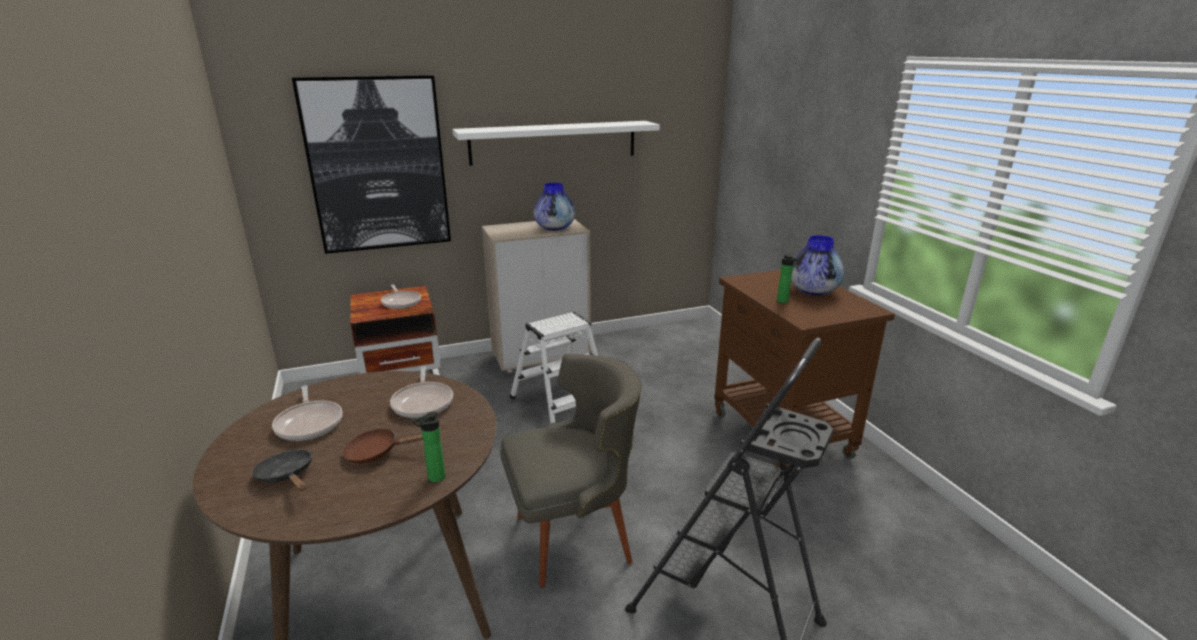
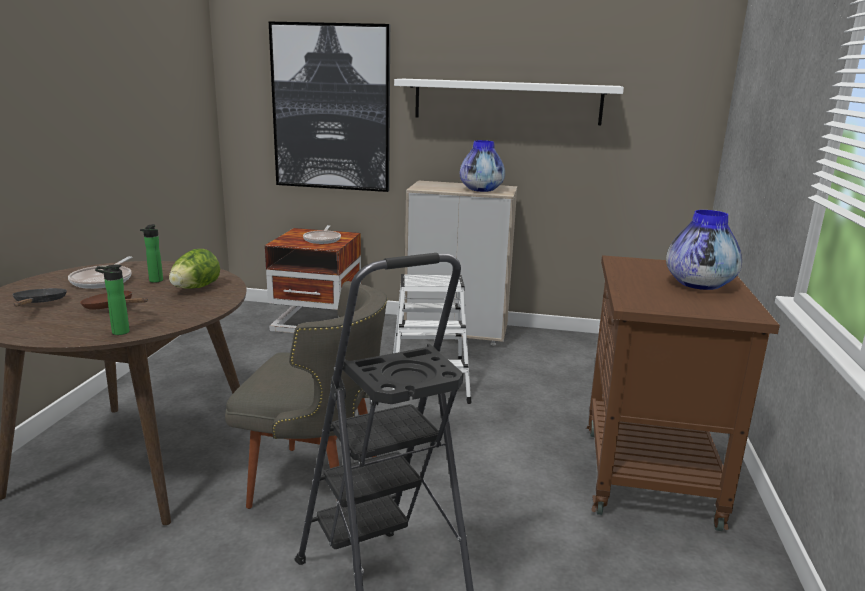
camera: 30 degrees right, 5 degrees down
frying pan [390,366,453,418] -> lettuce [169,249,220,288]
bottle [777,254,798,303] -> bottle moved to [140,224,163,283]

